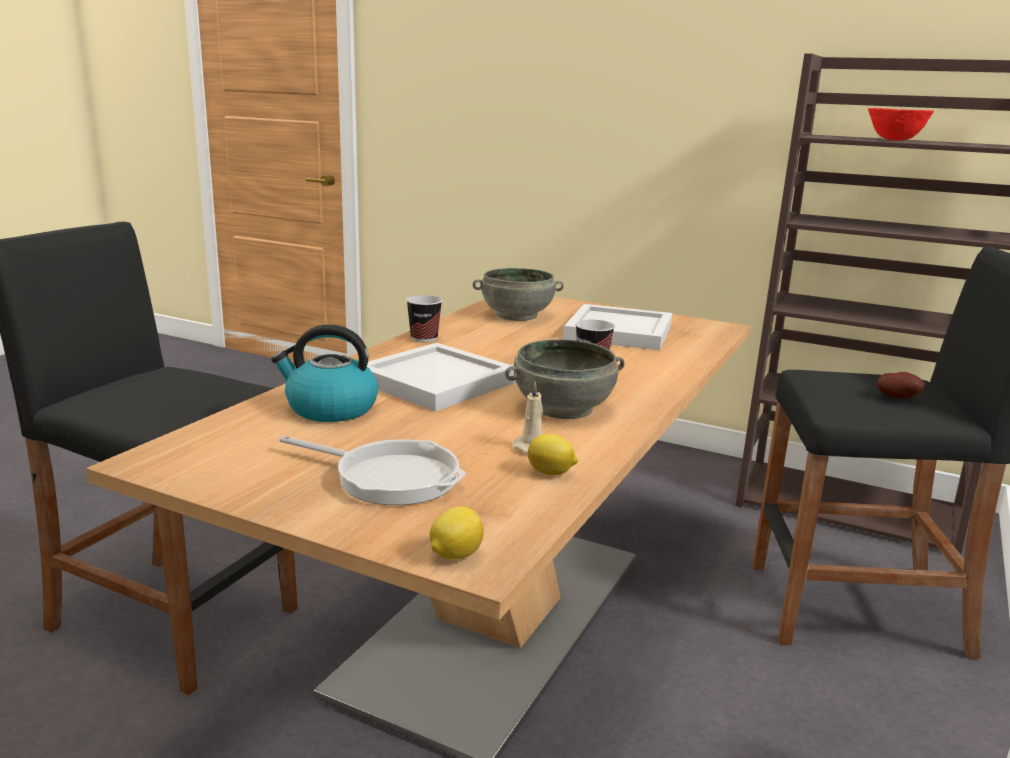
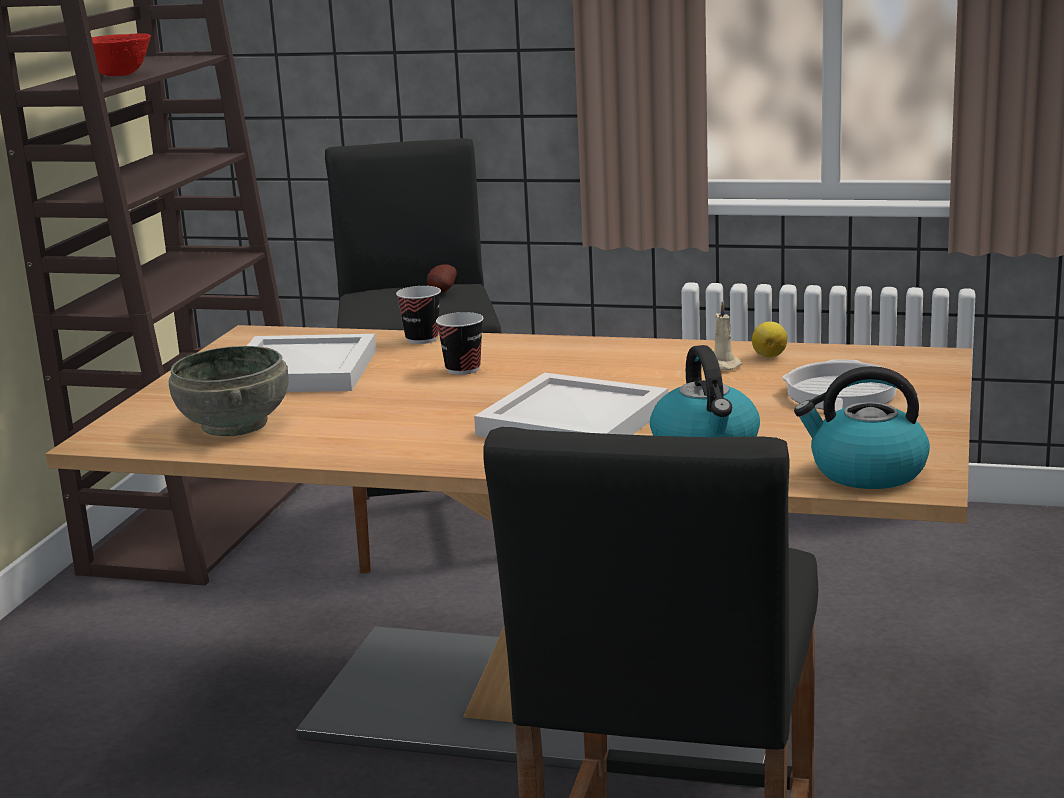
camera: 100 degrees left, 0 degrees up
cup [406,295,443,342] -> cup moved to [396,286,441,344]
lemon [430,507,484,560] -> none
grey bowl [505,339,624,419] -> none
none -> kettle [794,366,930,489]

